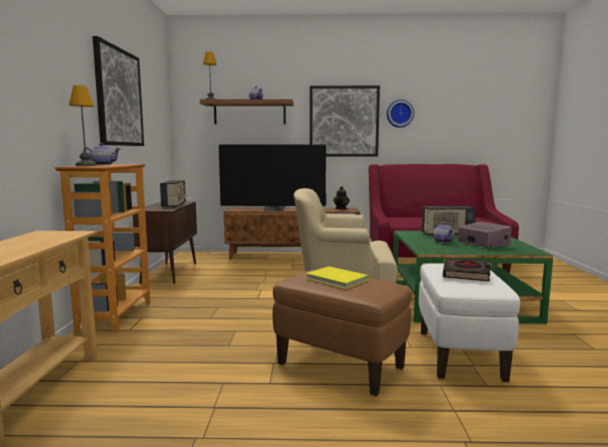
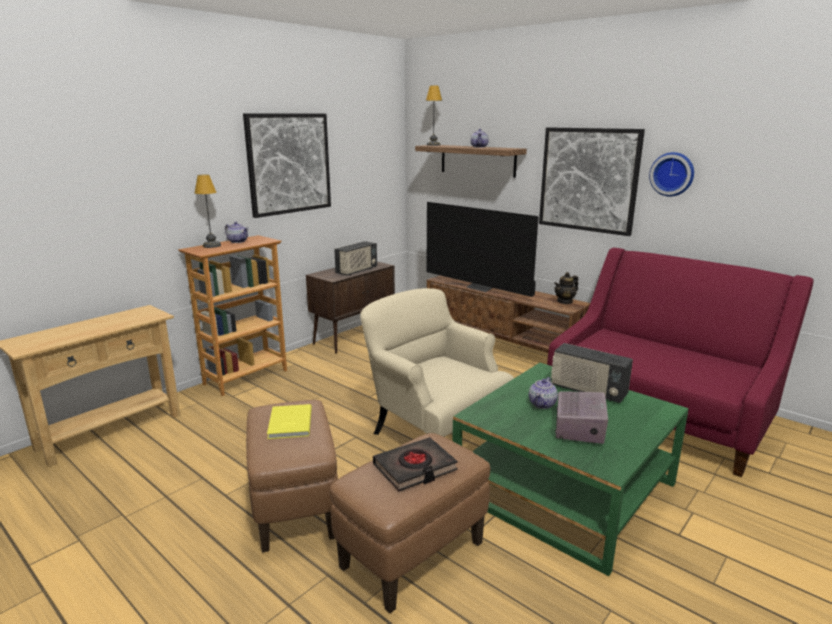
camera: 40 degrees right, 10 degrees up
white ottoman [419,264,520,382] -> brown ottoman [330,433,490,613]

